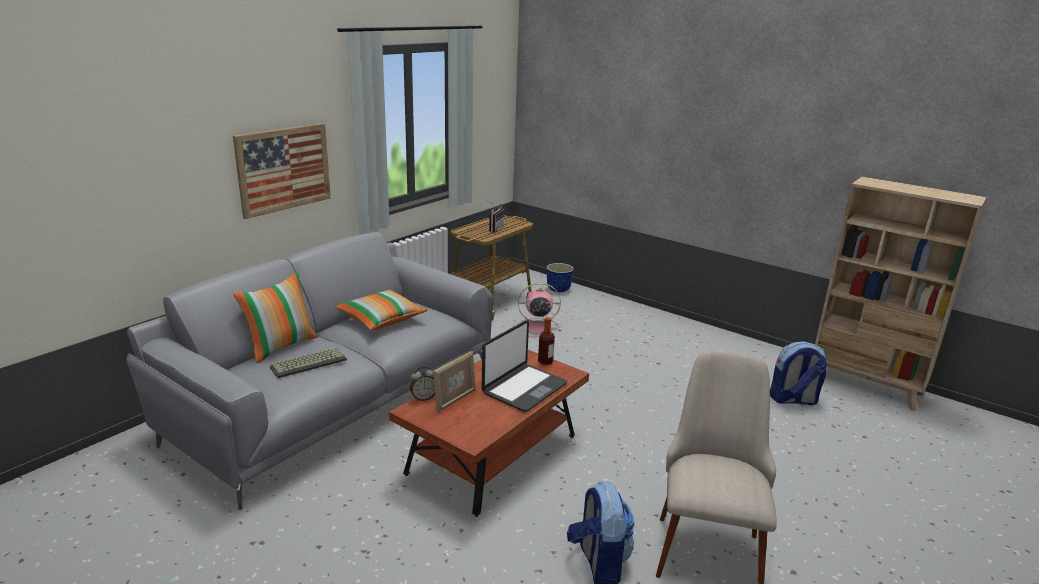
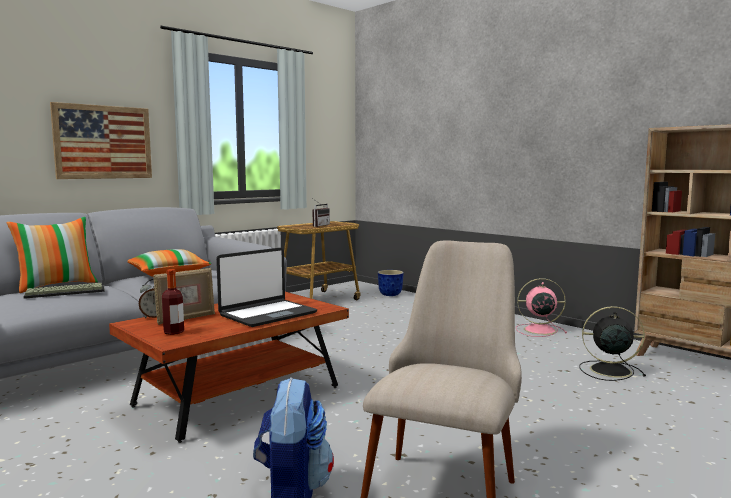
camera: 10 degrees right, 15 degrees down
pink fan [517,283,561,337] -> pink fan moved to [516,278,567,337]
bottle [538,317,555,365] -> bottle moved to [162,269,184,335]
backpack [770,341,827,405] -> black fan [579,306,646,381]

